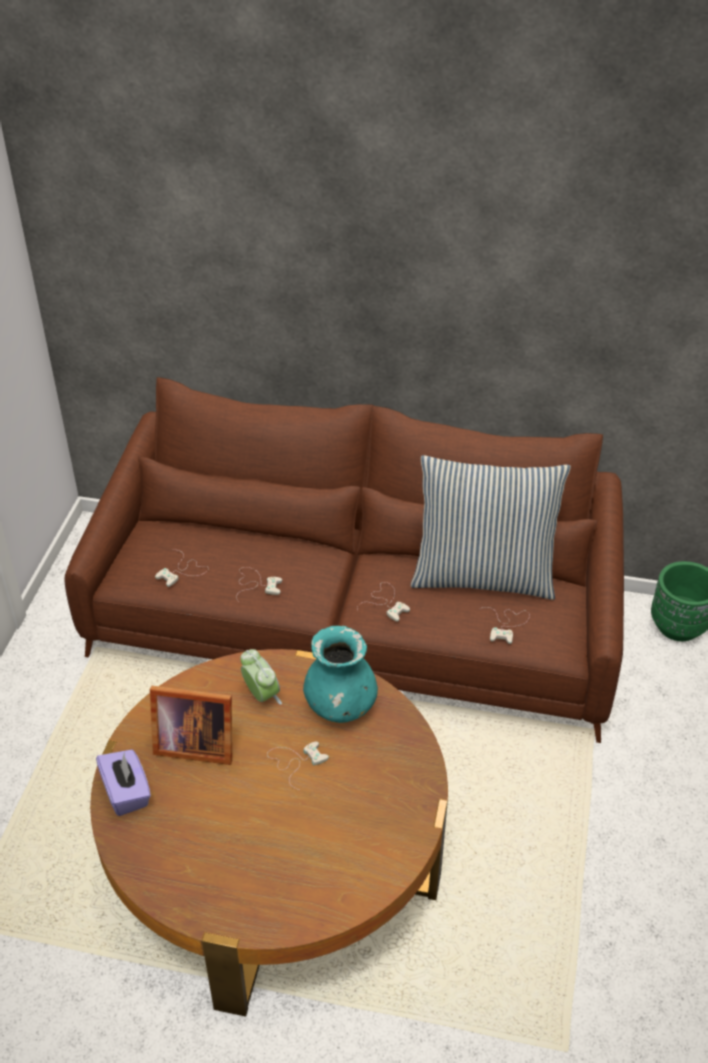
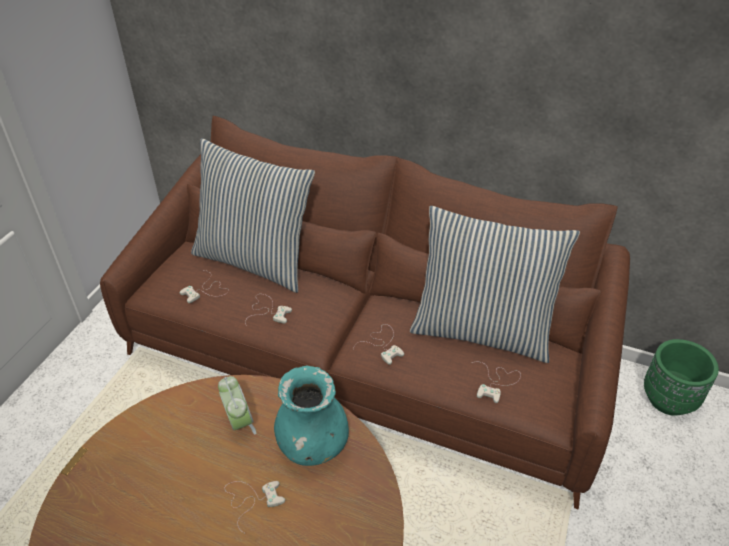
camera: 10 degrees right, 0 degrees up
purple tissue box [96,750,151,816] -> none
picture frame [150,686,232,765] -> none
none -> pillow [191,138,315,293]

